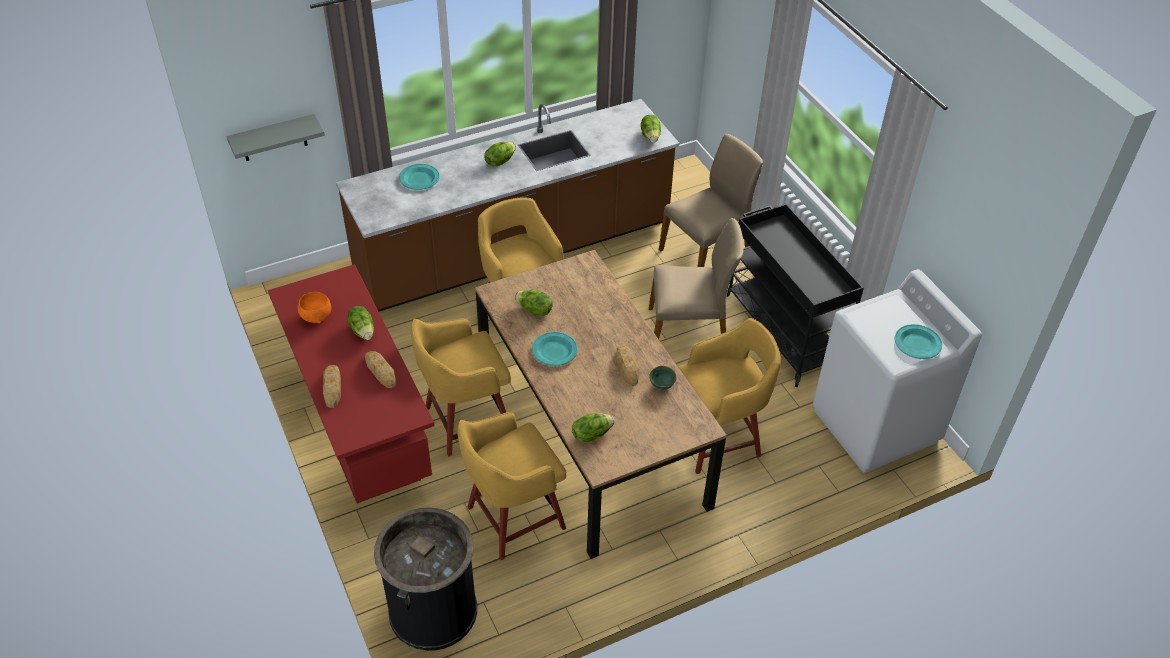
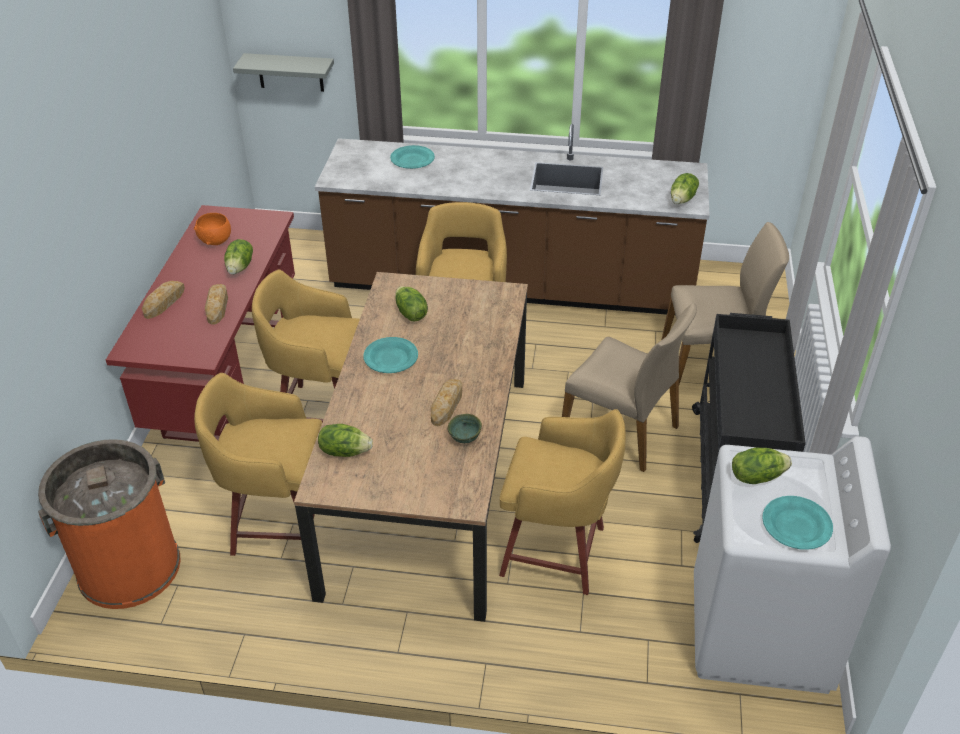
camera: 35 degrees right, 5 degrees down
black trash can [374,508,477,651] -> orange trash can [38,439,180,609]
lettuce [484,142,516,167] -> lettuce moved to [732,447,792,484]

